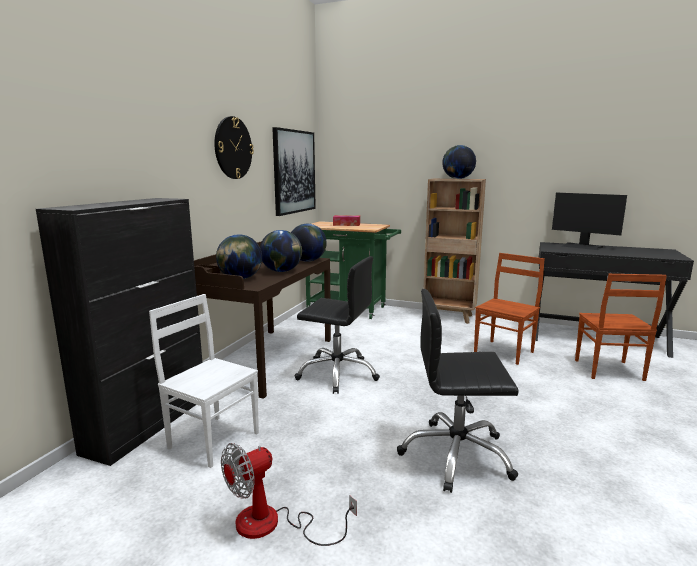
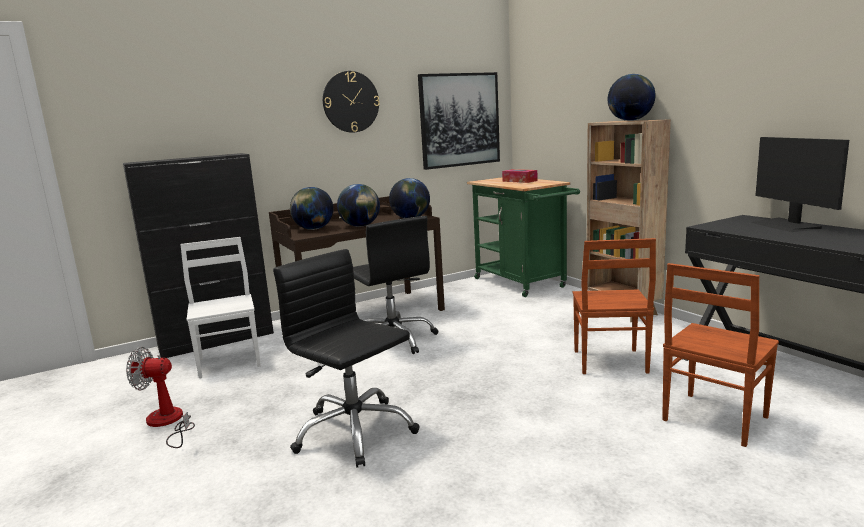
camera: 40 degrees right, 0 degrees up
brown chair [474,253,545,365] -> brown chair turned 105 degrees clockwise [573,238,656,374]

